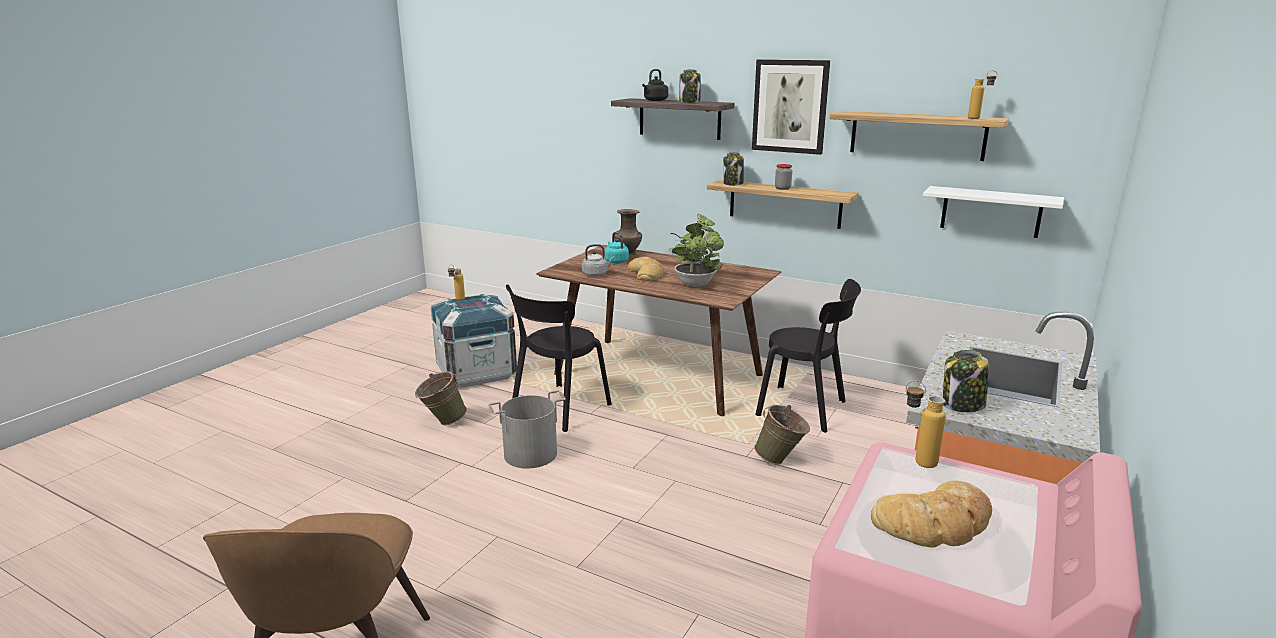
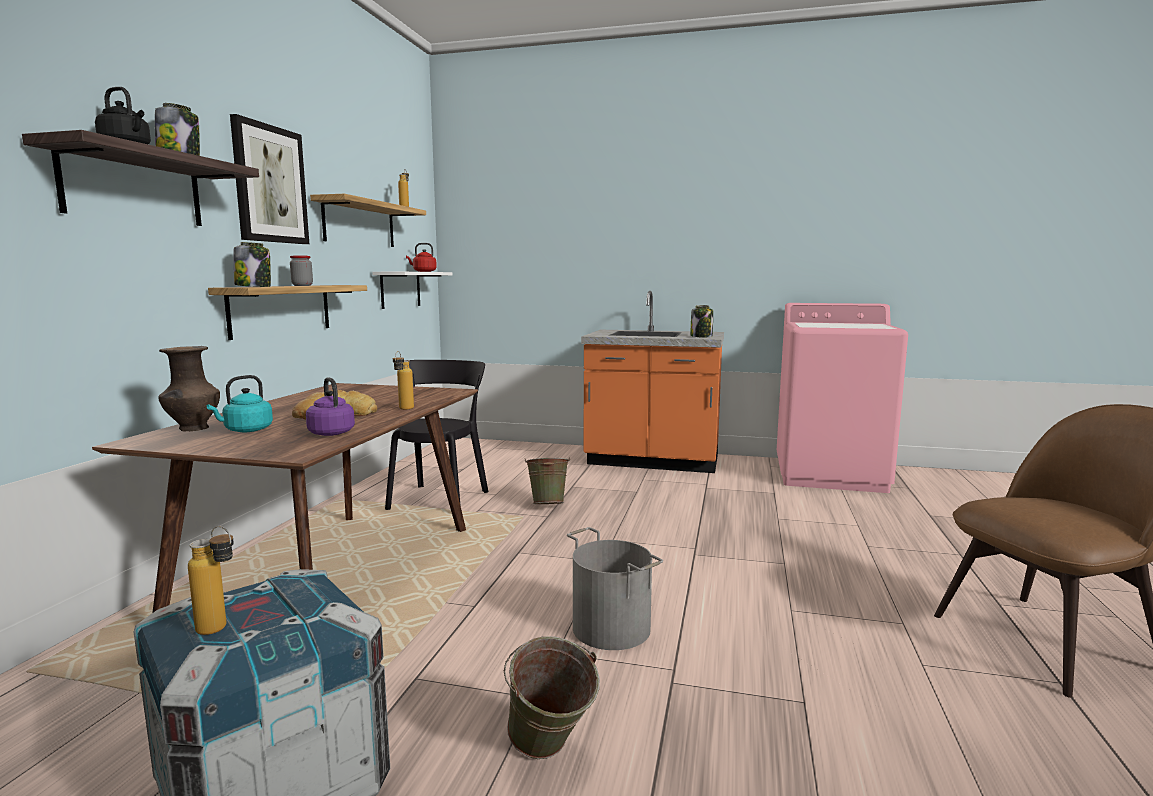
camera: 105 degrees left, 10 degrees down
black chair [506,284,612,432] -> none
grey kettle [582,244,615,277] -> purple kettle [306,377,355,436]
potted plant [669,214,724,287] -> none
bread [871,481,992,548] -> none
bottle [905,381,946,468] -> bottle moved to [393,351,414,410]
none -> red kettle [406,243,437,272]

